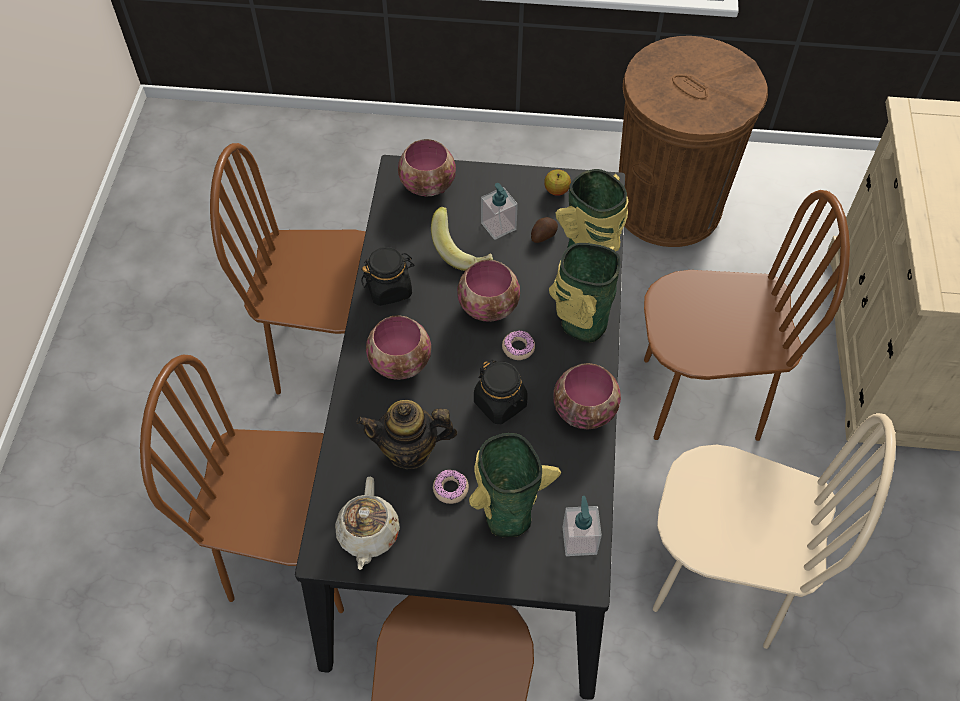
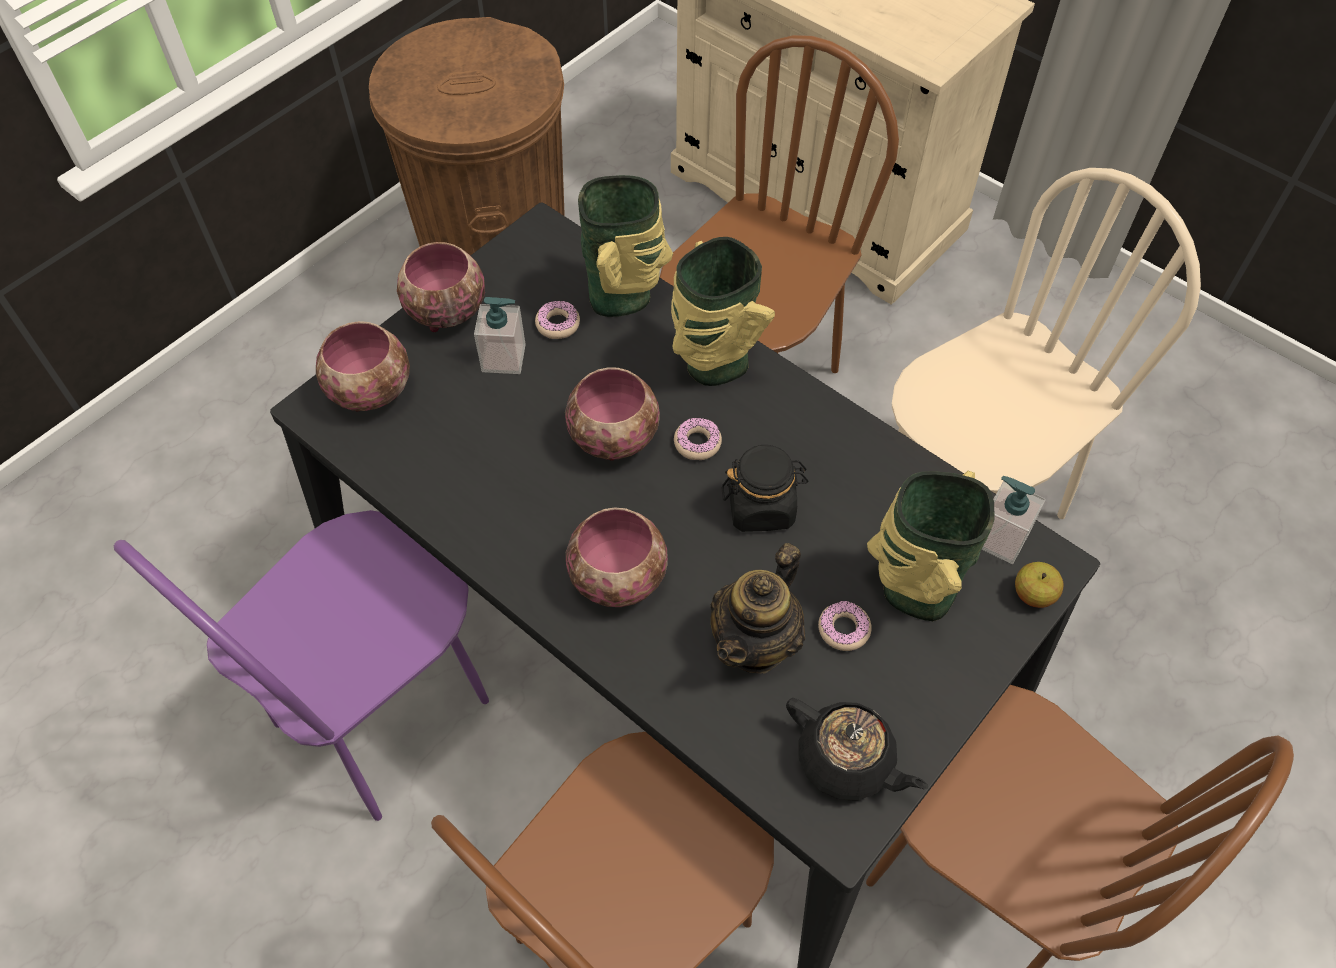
camera: 55 degrees left, 0 degrees up
brown chair [210,143,366,394] -> purple chair [114,510,489,821]
beige teapot [335,477,400,570] -> black teapot [786,698,928,801]
black jar [361,247,414,306] -> none
banana [431,207,493,271] -> none
potato [531,217,558,243] -> donut [535,301,580,339]
apple [544,170,571,196] -> apple moved to [1015,562,1064,608]
bowl [554,363,621,430] -> bowl moved to [397,242,485,332]

